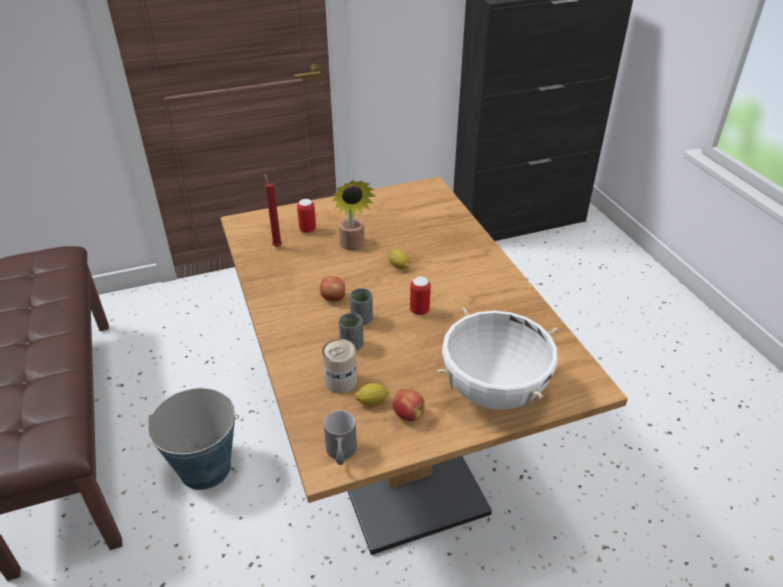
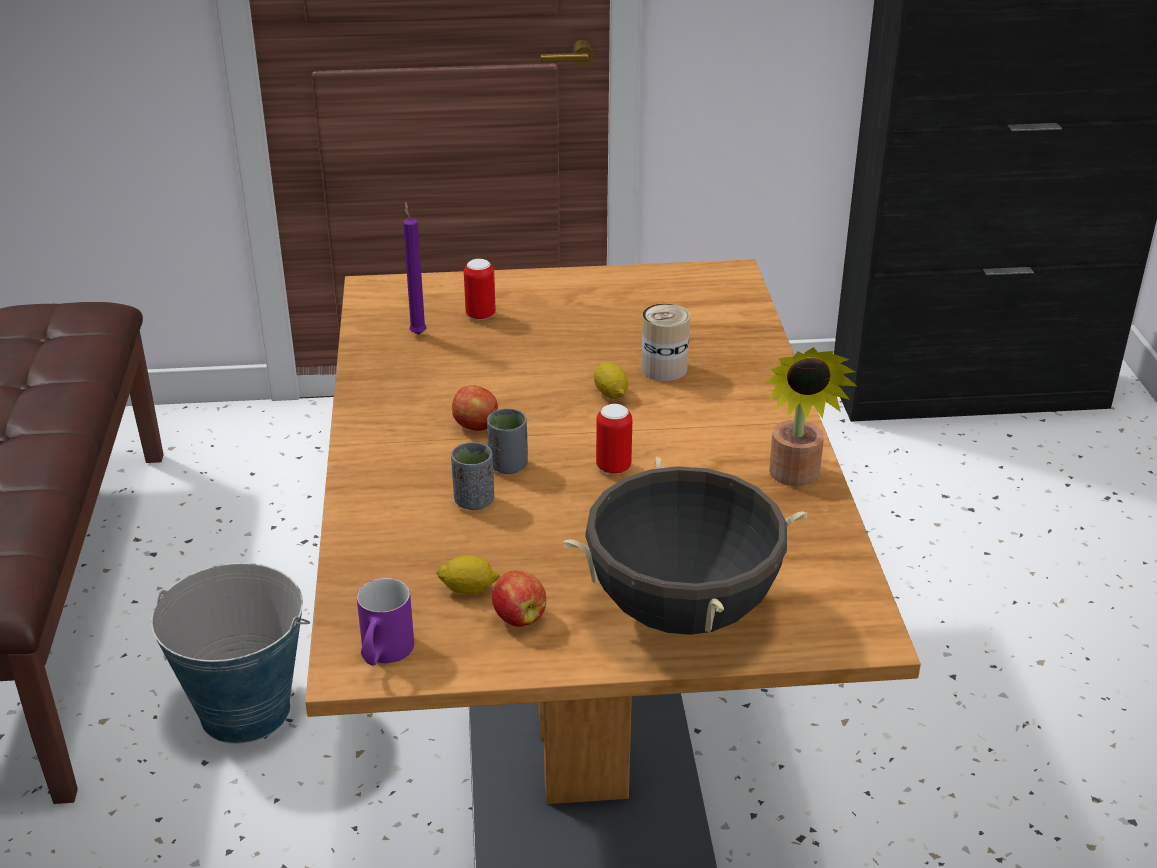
camera: 15 degrees right, 5 degrees down
red candle [264,174,282,247] -> purple candle [403,202,427,335]
can [322,339,357,393] -> can moved to [641,303,690,381]
grey mug [324,410,357,465] -> purple mug [357,578,414,666]
potted plant [332,180,377,250] -> potted plant moved to [765,347,858,487]
white cooking pot [437,308,558,410] -> black cooking pot [563,456,807,635]

